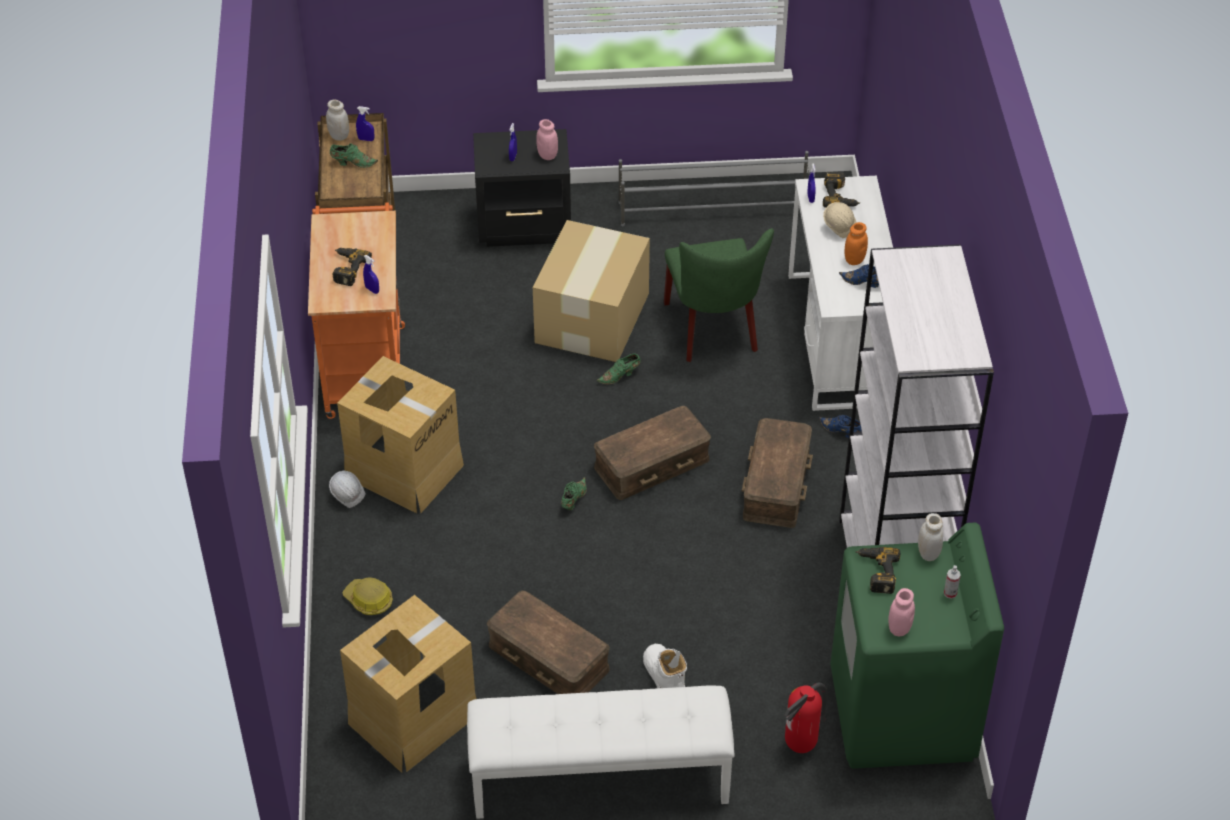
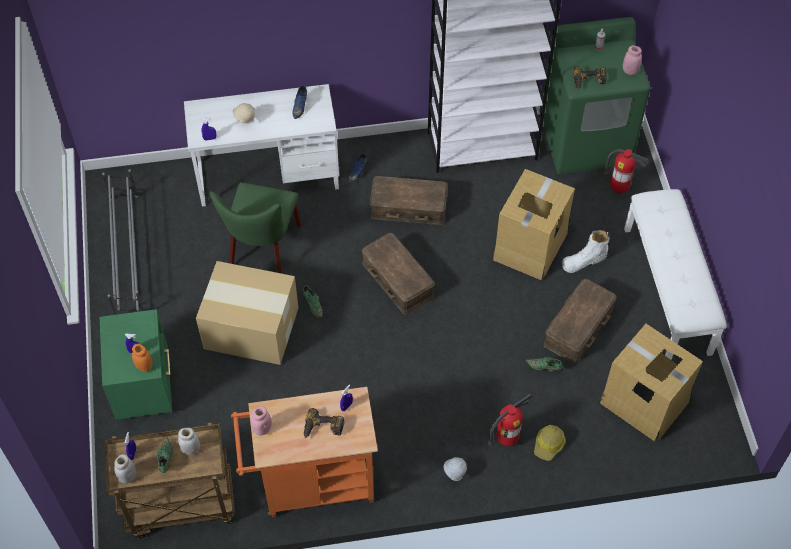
camera: 95 degrees left, 10 degrees up
cardboard box [337,356,464,513] -> cardboard box moved to [493,169,575,280]
black nightstand [473,129,571,247] -> green nightstand [100,309,172,420]
pink jar [536,119,558,160] -> pink jar moved to [251,406,272,436]
green shoe [561,477,587,510] -> green shoe moved to [526,357,562,372]
green chair [664,228,774,362] -> green chair turned 120 degrees clockwise [210,182,301,274]
power drill [823,172,860,208] -> none
orange jar [845,222,868,265] -> orange jar moved to [132,344,152,372]
white jar [918,513,943,561] -> white jar moved to [178,428,200,455]
none -> fire extinguisher [487,394,532,446]

